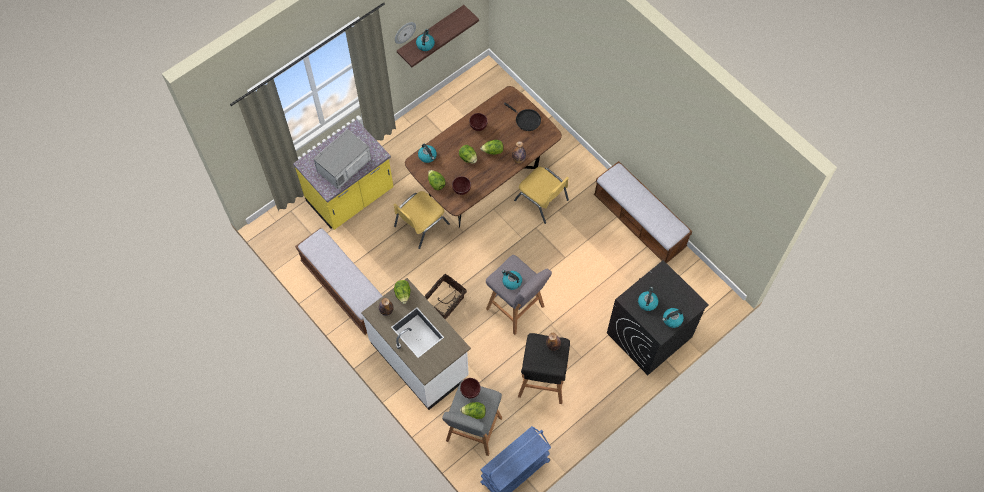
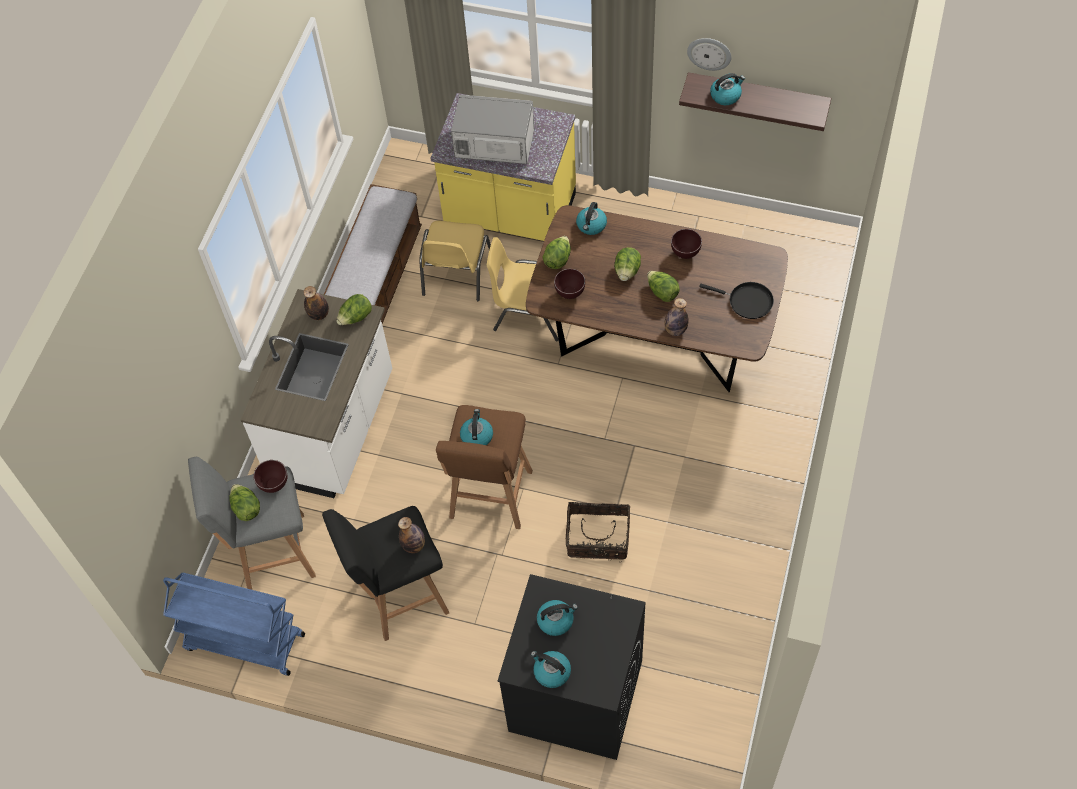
camera: 60 degrees right, 5 degrees down
basket [424,274,467,320] -> basket moved to [566,502,630,562]
grey stool [486,255,552,335] -> brown stool [436,405,533,529]
black frying pan [504,102,541,131] -> black frying pan turned 75 degrees counterclockwise [699,282,774,319]
yellow chair [514,167,569,224] -> yellow chair moved to [419,221,491,301]
bench [594,161,693,263] -> none

